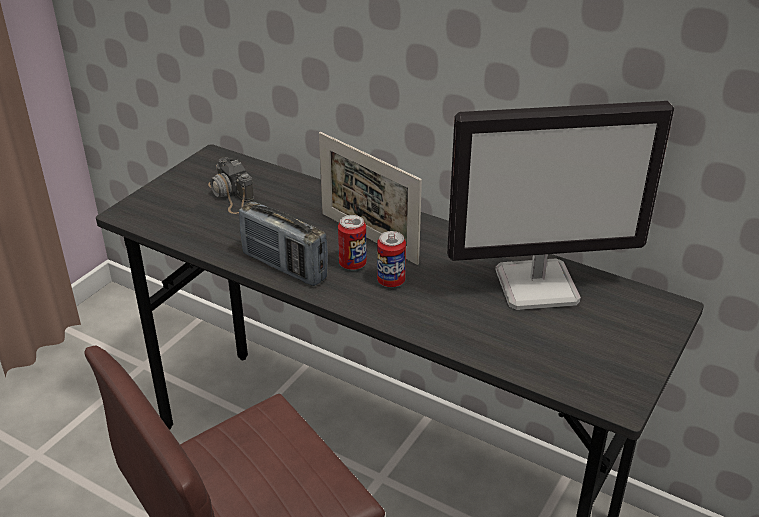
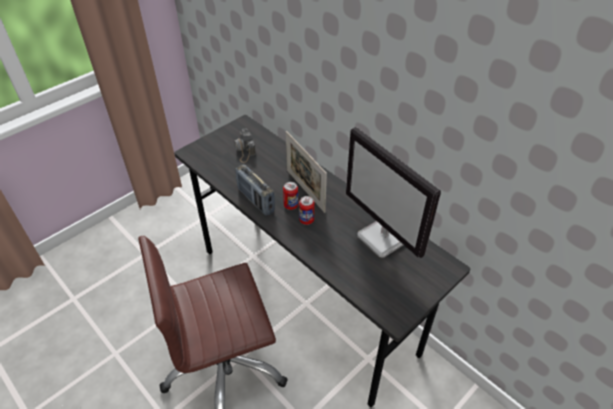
camera: 15 degrees right, 10 degrees up
monitor [447,101,674,310] -> monitor turned 45 degrees clockwise [346,127,441,258]

